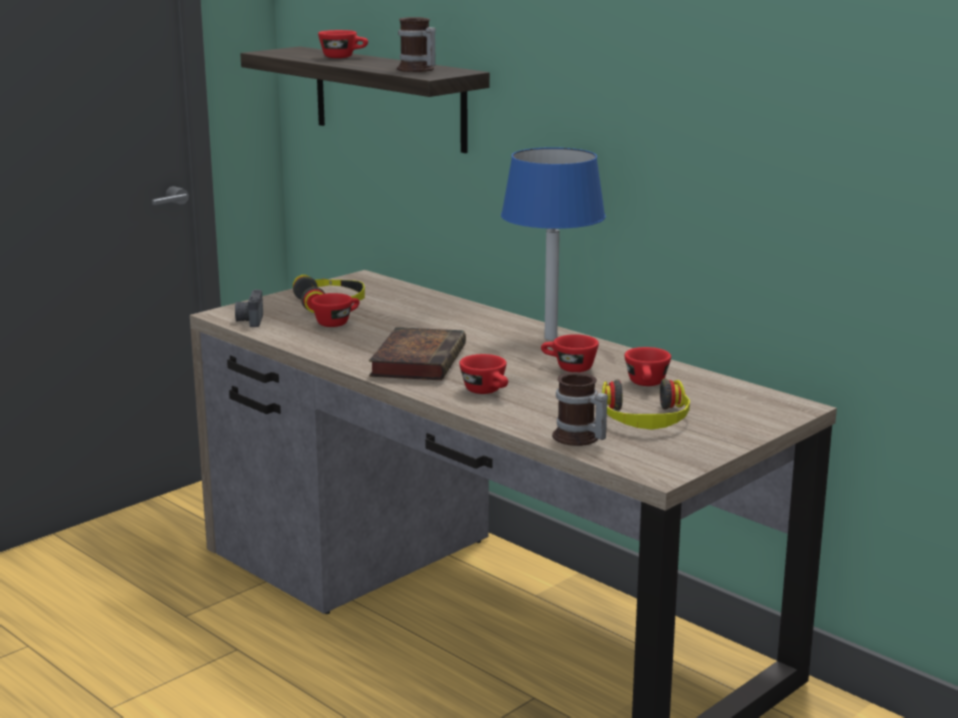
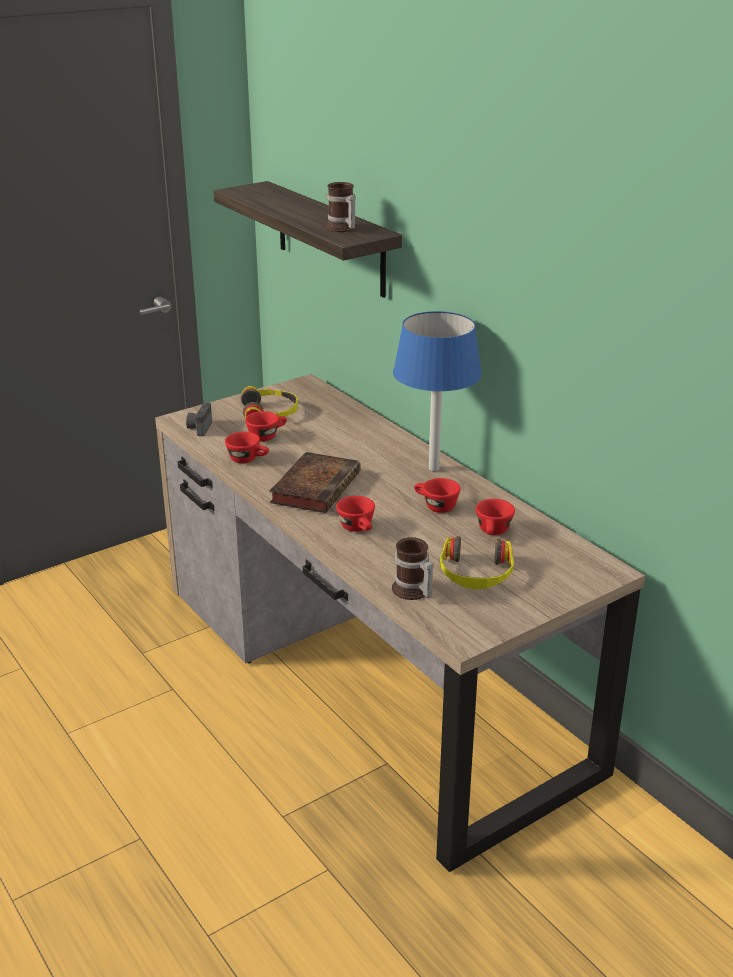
camera: 10 degrees right, 10 degrees up
red cup [318,30,368,58] -> red cup moved to [225,432,269,463]

